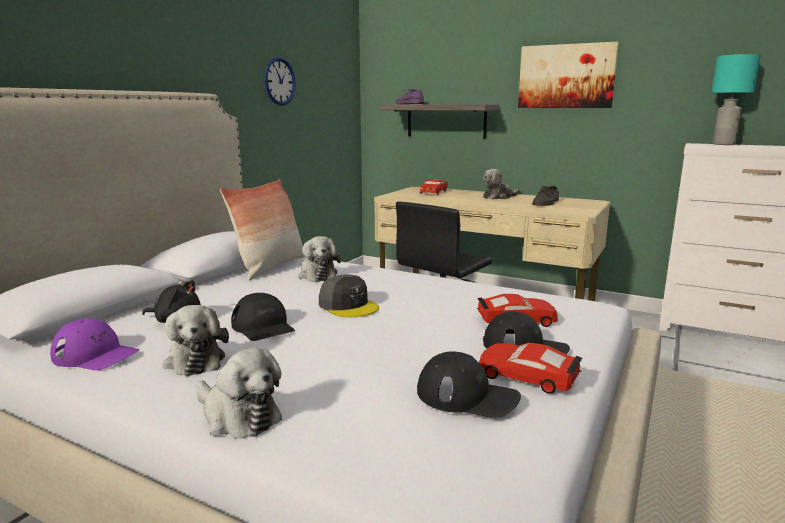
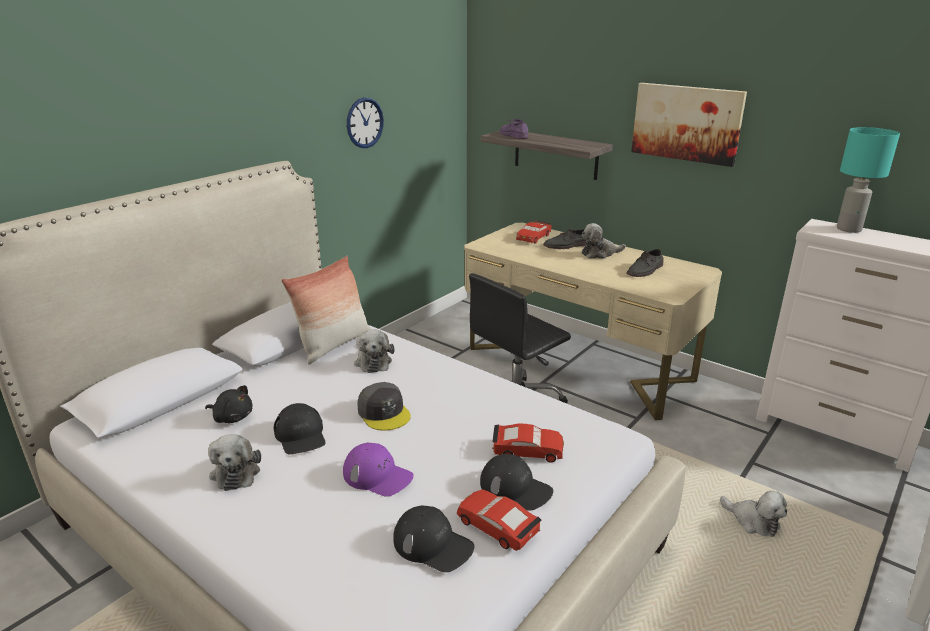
camera: 10 degrees right, 10 degrees up
purple cap [50,318,140,370] -> purple cap moved to [343,442,414,497]
plush toy [196,348,282,439] -> plush toy moved to [720,491,787,537]
none -> grey shoe [543,229,586,249]

